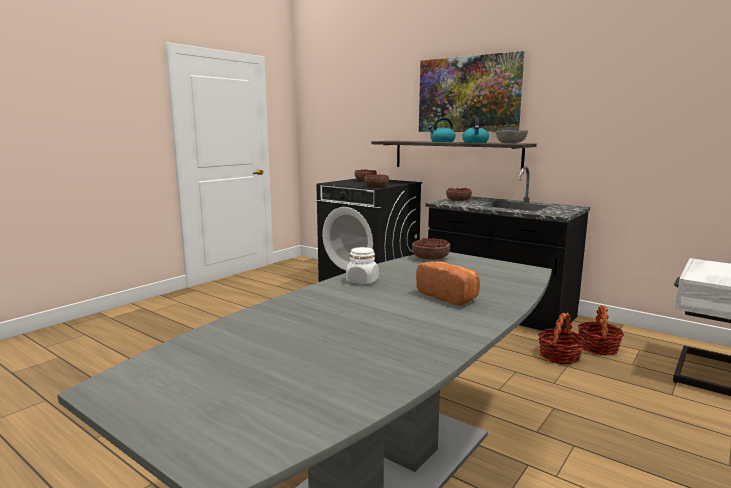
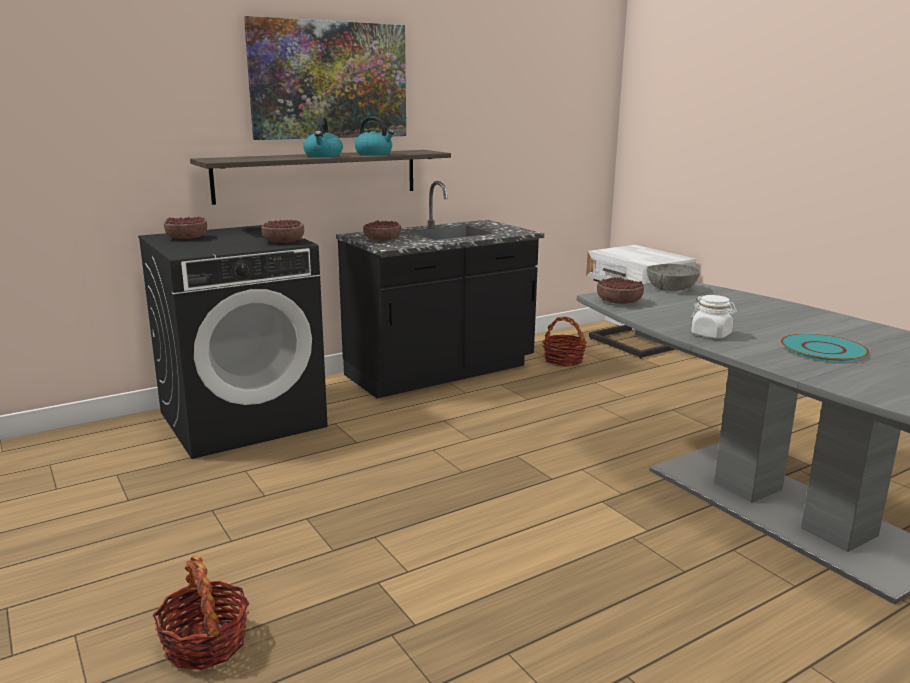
camera: 70 degrees left, 5 degrees up
bread [416,261,480,306] -> none
grey bowl [496,130,528,143] -> grey bowl moved to [647,264,700,291]
basket [538,313,586,364] -> basket moved to [153,556,250,670]
none -> turquoise plate [781,334,869,362]

